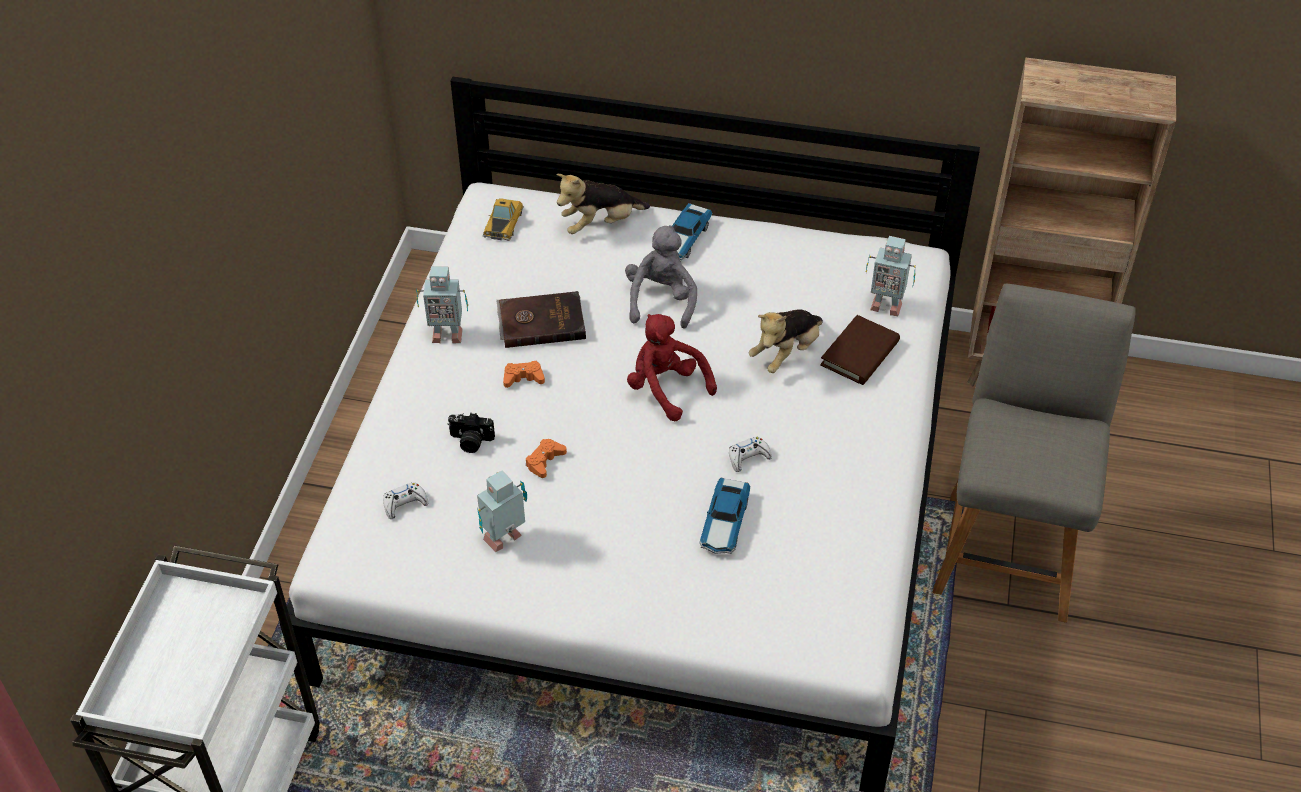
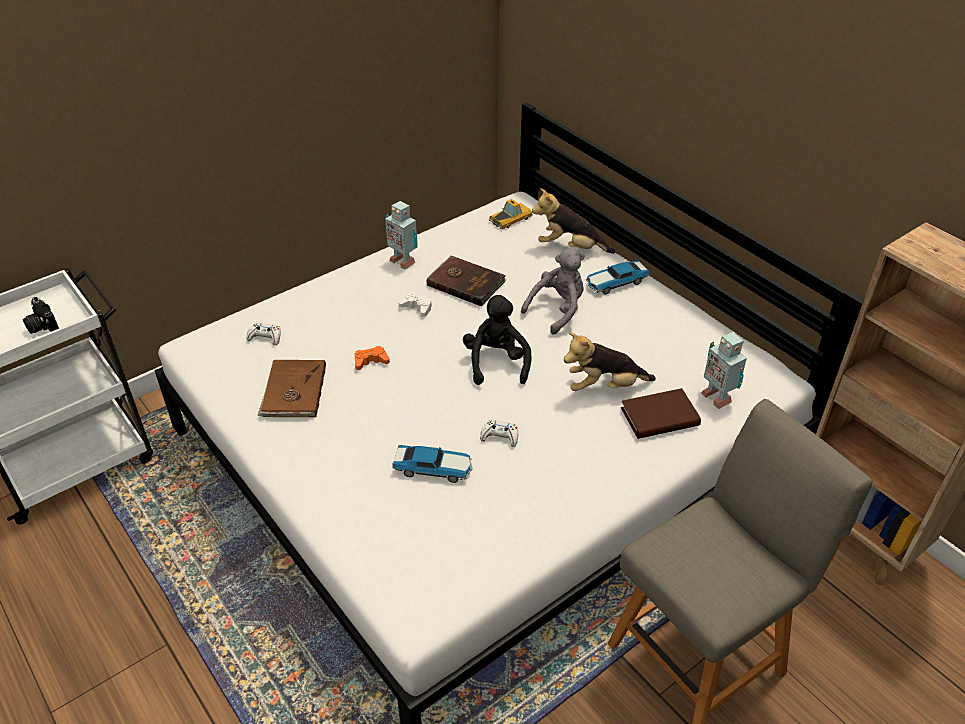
camera: 40 degrees right, 5 degrees down
camera [447,413,495,453] -> camera moved to [23,297,59,334]
toy robot [477,470,527,552] -> brown book [257,360,326,417]
orange game controller [503,361,545,388] -> white game controller [398,292,432,317]
red plush toy [627,314,717,421] -> black plush toy [463,295,531,385]
toy car [699,478,750,554] -> toy car turned 135 degrees counterclockwise [392,445,473,483]

